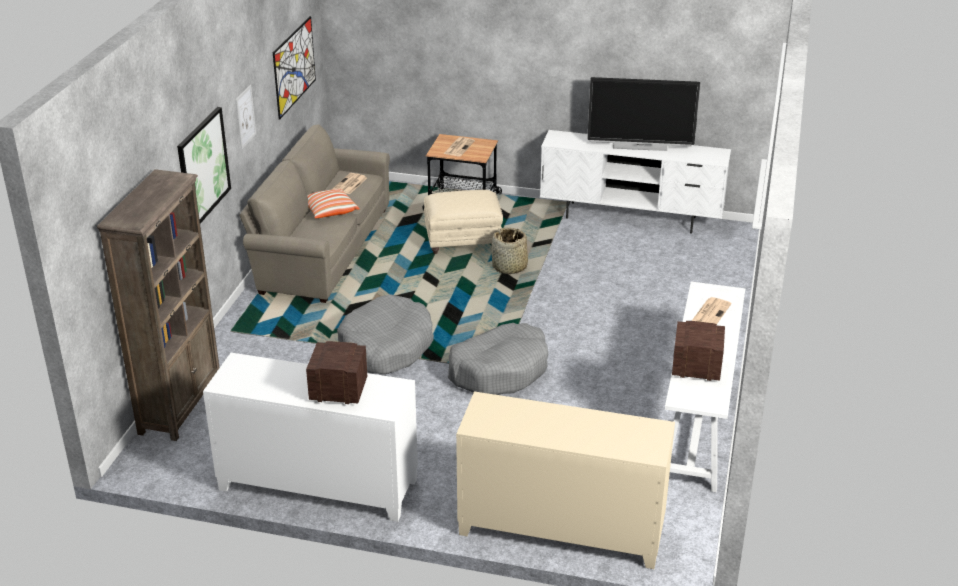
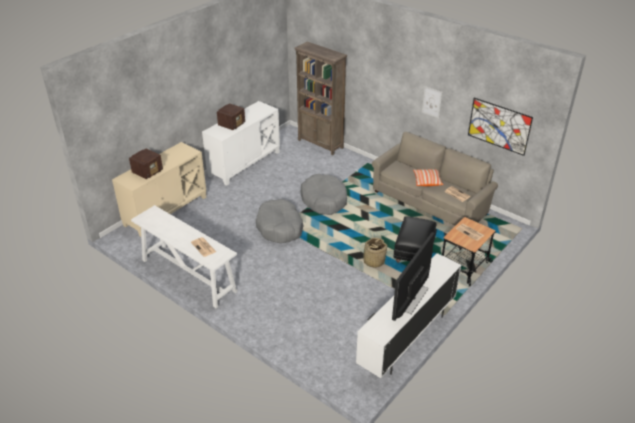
camera: 115 degrees right, 5 degrees up
picture [177,107,231,224] -> none
beige ottoman [424,190,503,254] -> black ottoman [393,217,437,263]
radio [672,321,725,381] -> radio moved to [129,148,163,179]

